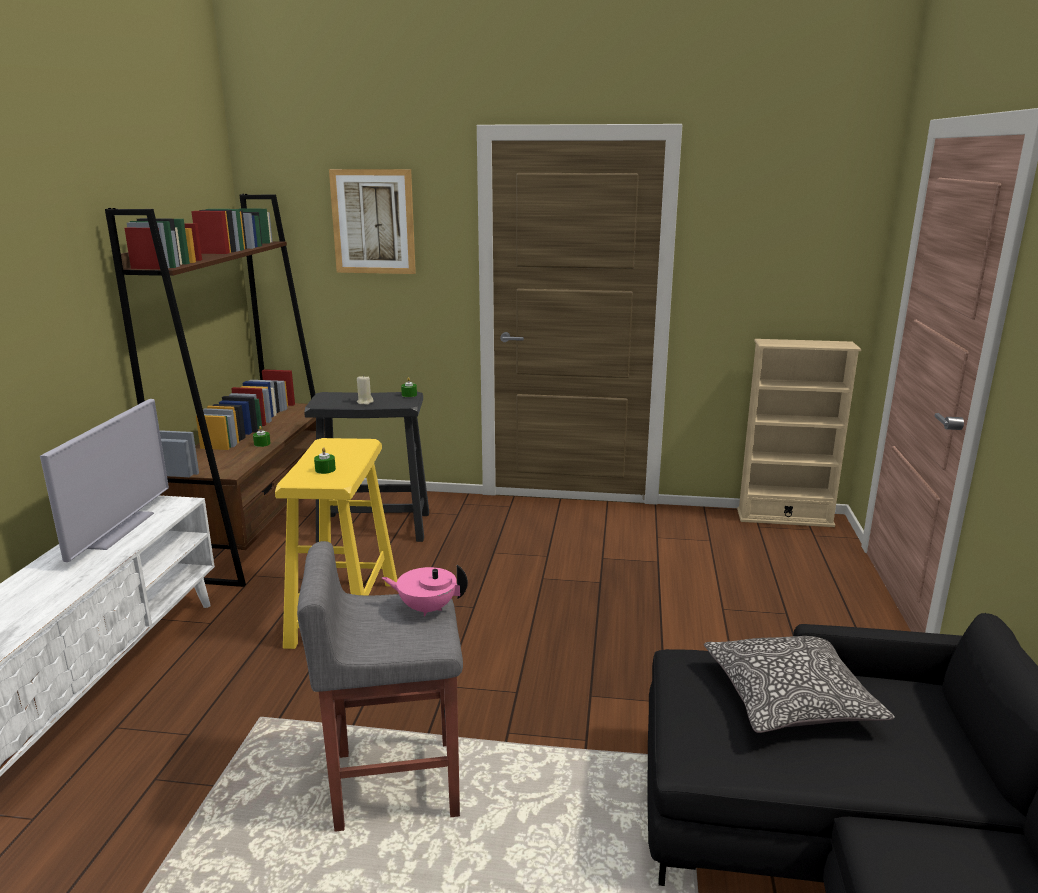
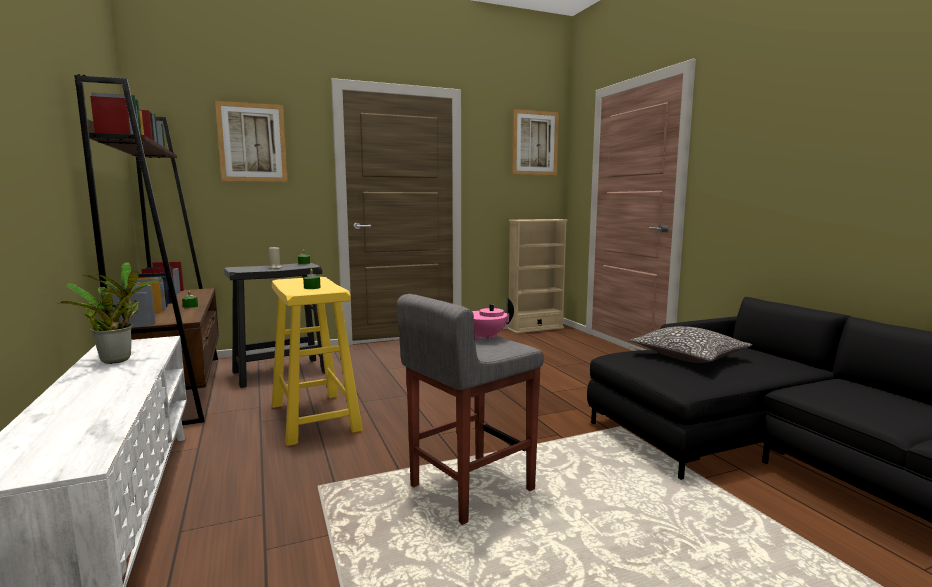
camera: 30 degrees left, 10 degrees down
television [40,399,169,562] -> potted plant [57,262,162,364]
none -> picture [512,109,559,175]

